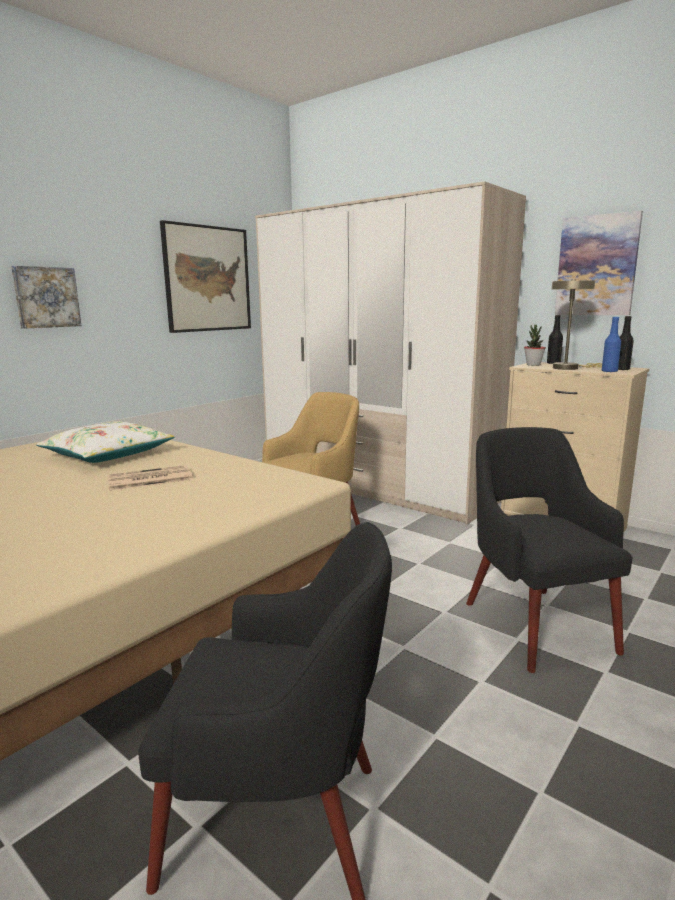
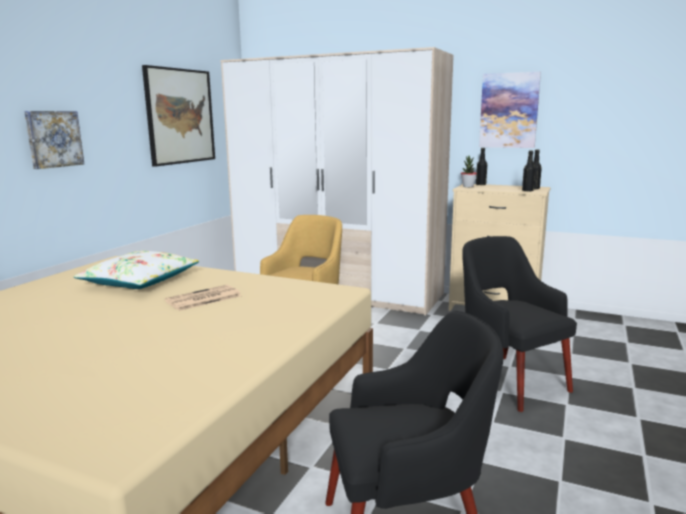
camera: 15 degrees left, 0 degrees up
beige table lamp [552,279,602,370] -> none
blue bottle [602,317,621,372] -> black bottle [522,150,535,191]

